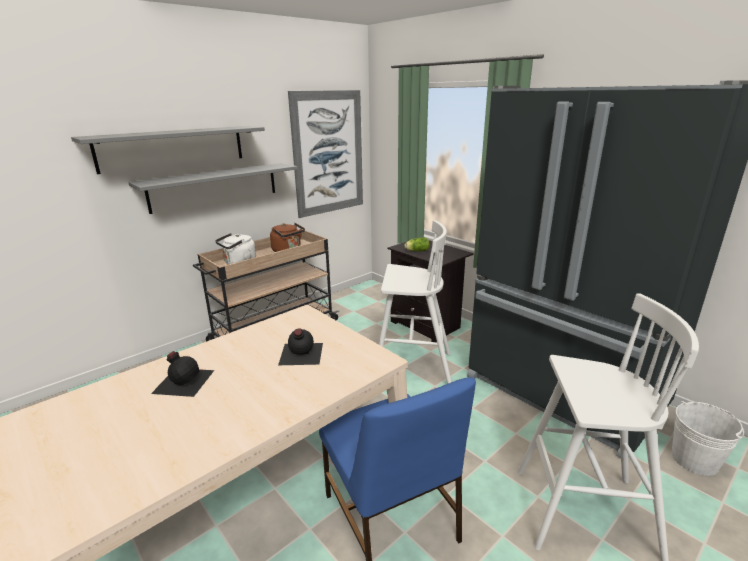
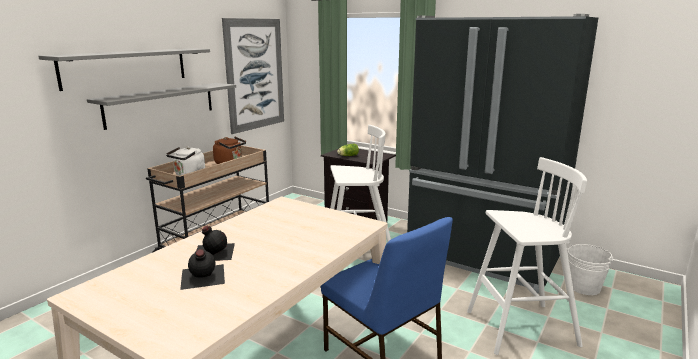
camera: 15 degrees left, 5 degrees down
black bottle [278,329,323,365] -> black bottle moved to [180,249,225,290]

